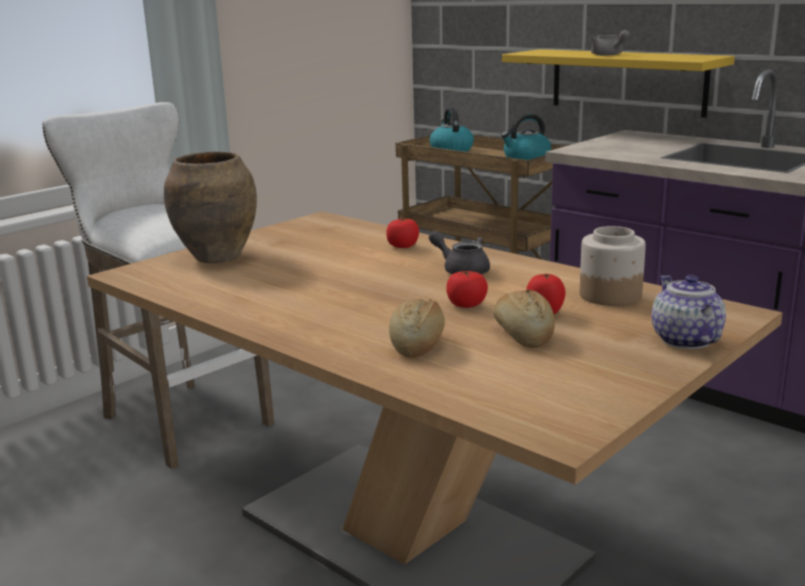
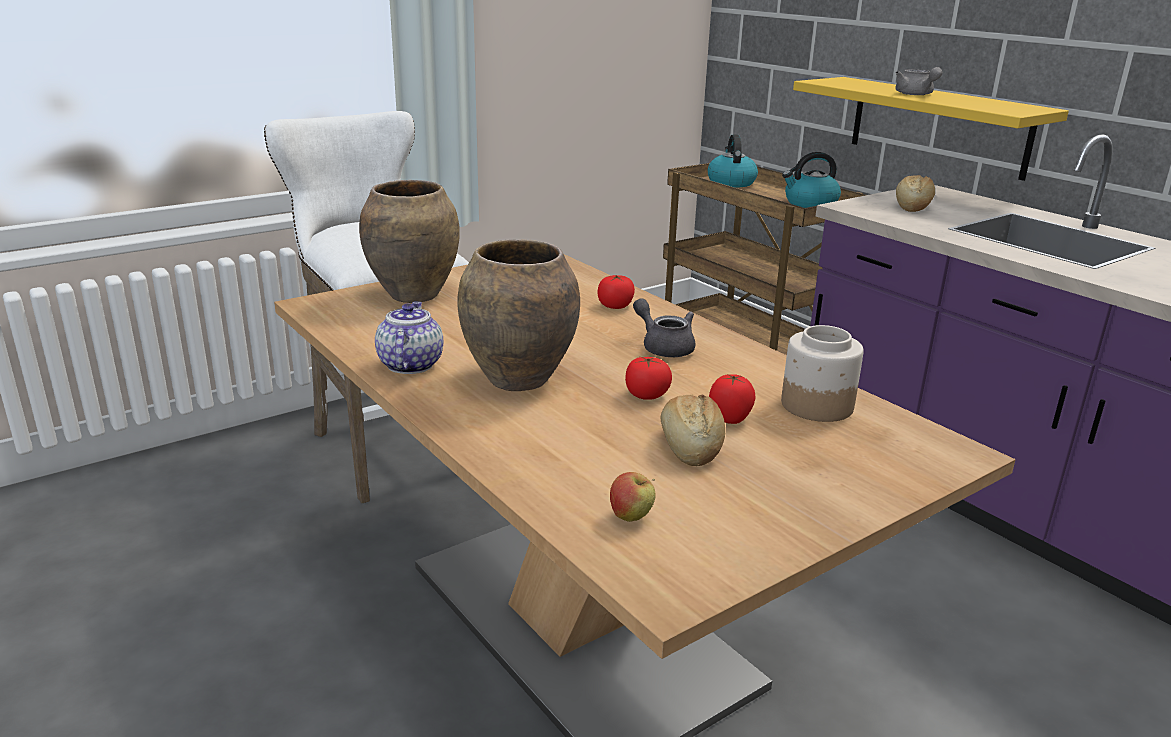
camera: 10 degrees right, 5 degrees up
bread [389,299,445,358] -> bread moved to [896,175,935,212]
teapot [651,275,726,349] -> teapot moved to [375,301,444,374]
none -> brown vase [457,240,580,391]
none -> apple [610,472,656,522]

